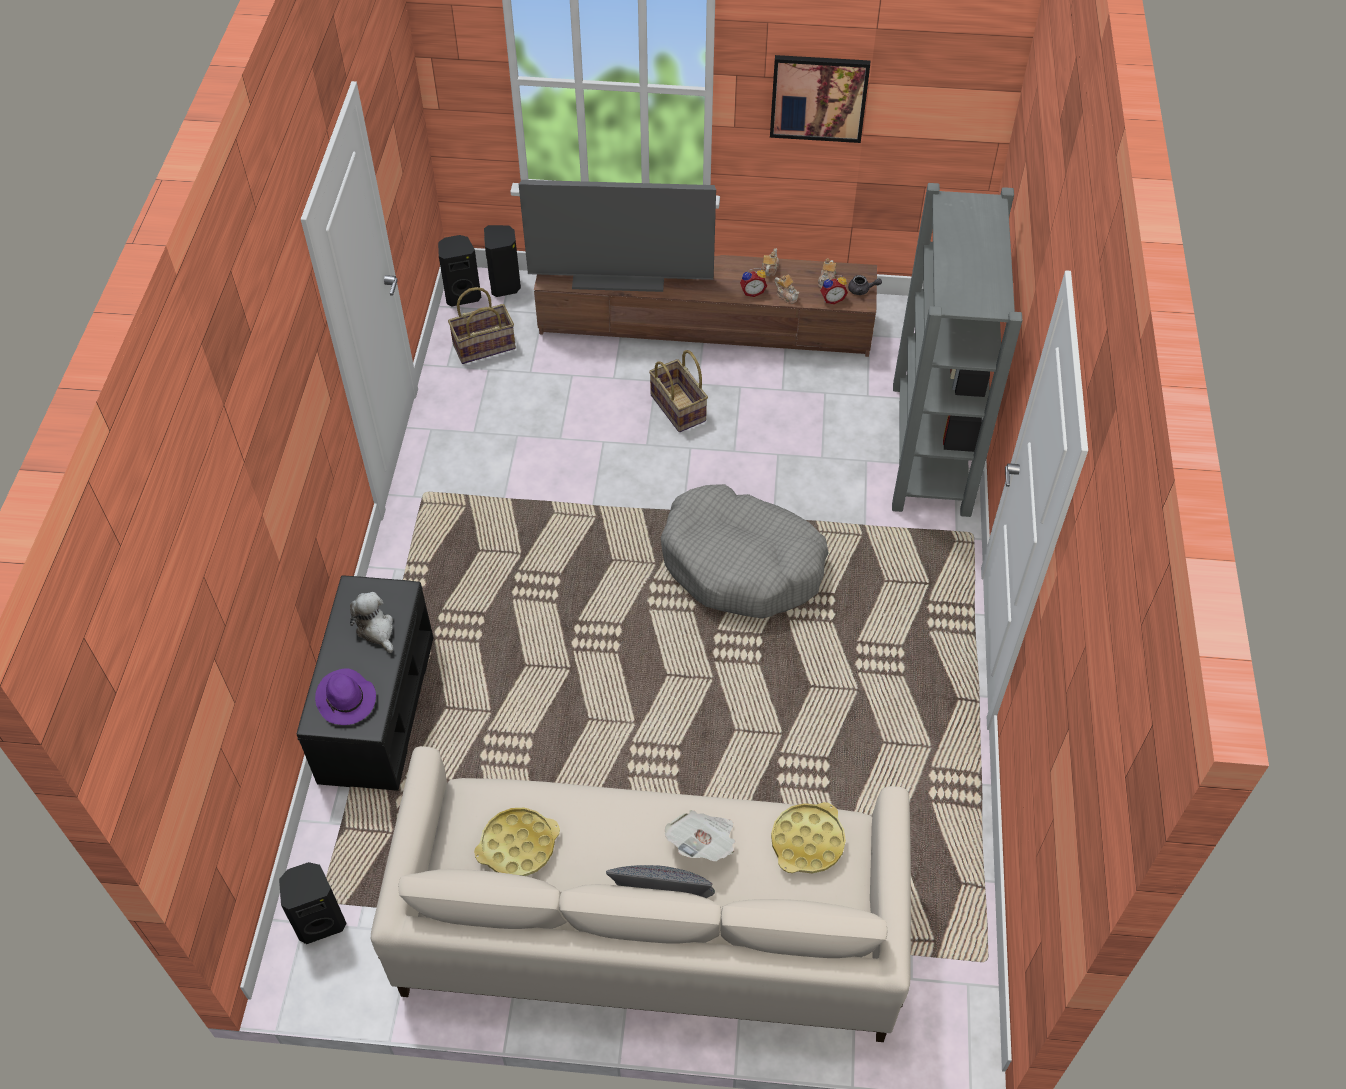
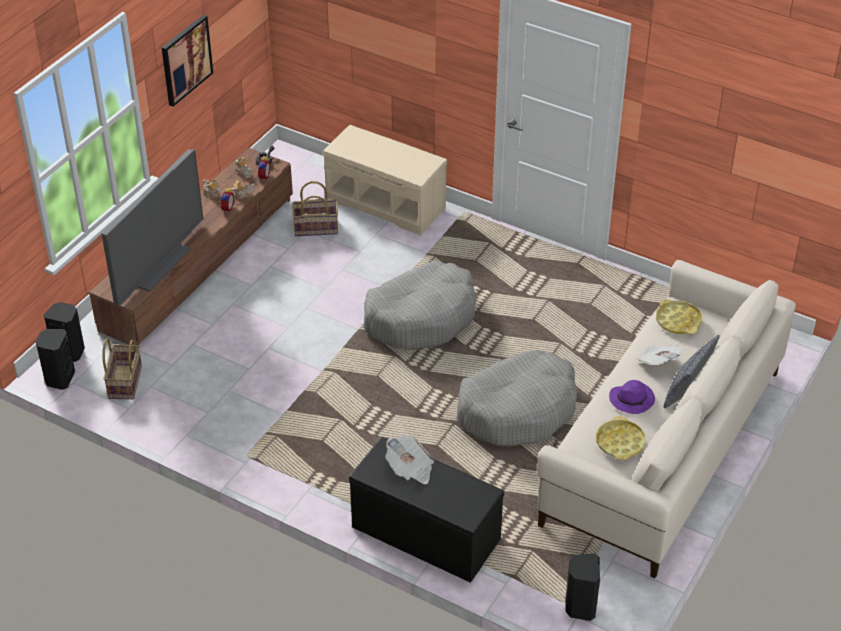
camera: 65 degrees left, 10 degrees down
purple hat [315,668,376,725] -> purple hat moved to [609,380,655,414]
plush toy [350,592,393,653] -> newspaper [385,435,434,484]
basket [649,350,708,432] -> basket moved to [292,181,338,236]
grey bookcase [892,183,1022,517] -> beige bench [323,125,447,236]
none -> grey dog bed [456,350,577,447]

